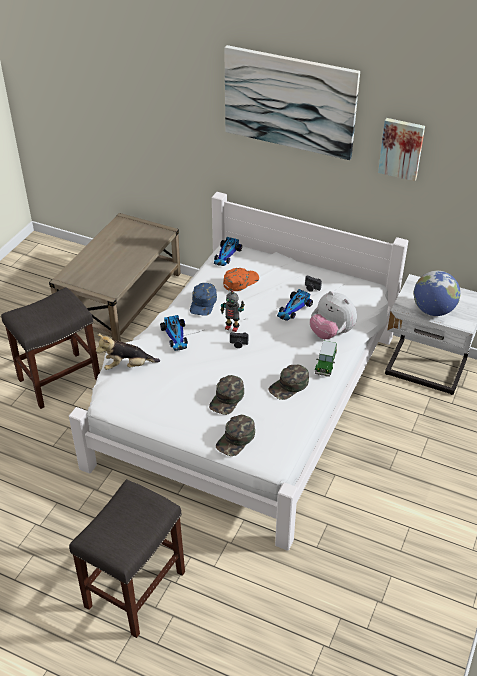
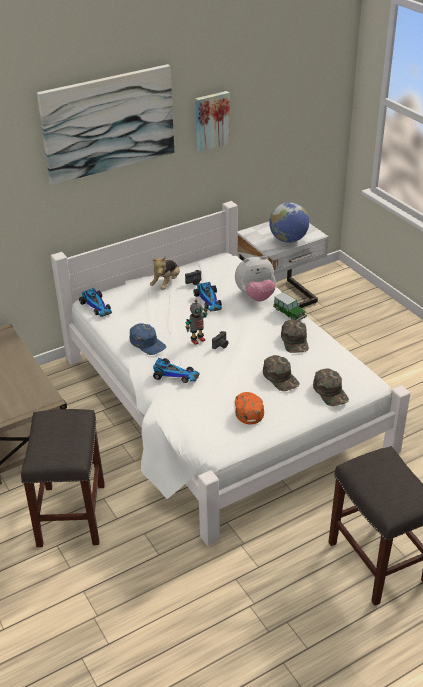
camera: 55 degrees left, 5 degrees down
plush toy [96,334,160,370] -> plush toy moved to [150,257,180,290]
orange cap [223,268,259,291] -> orange cap moved to [235,392,264,425]

